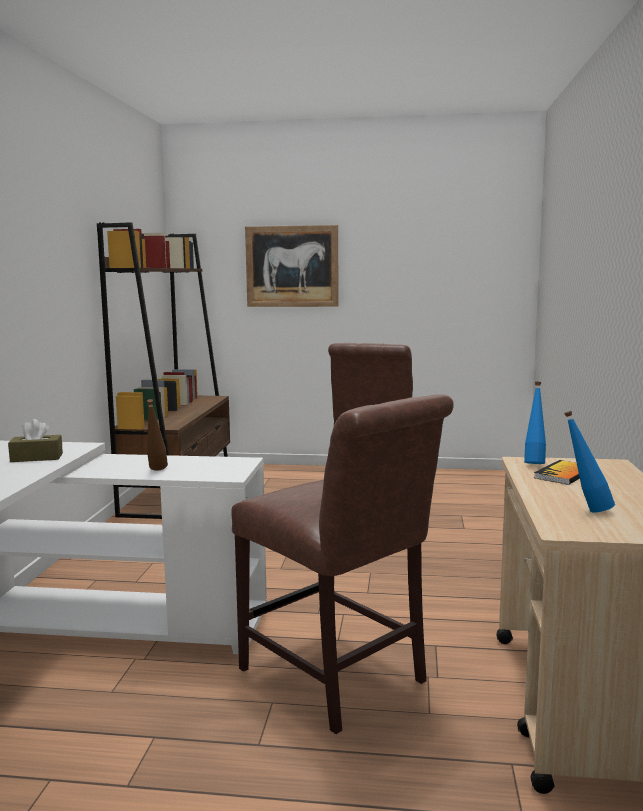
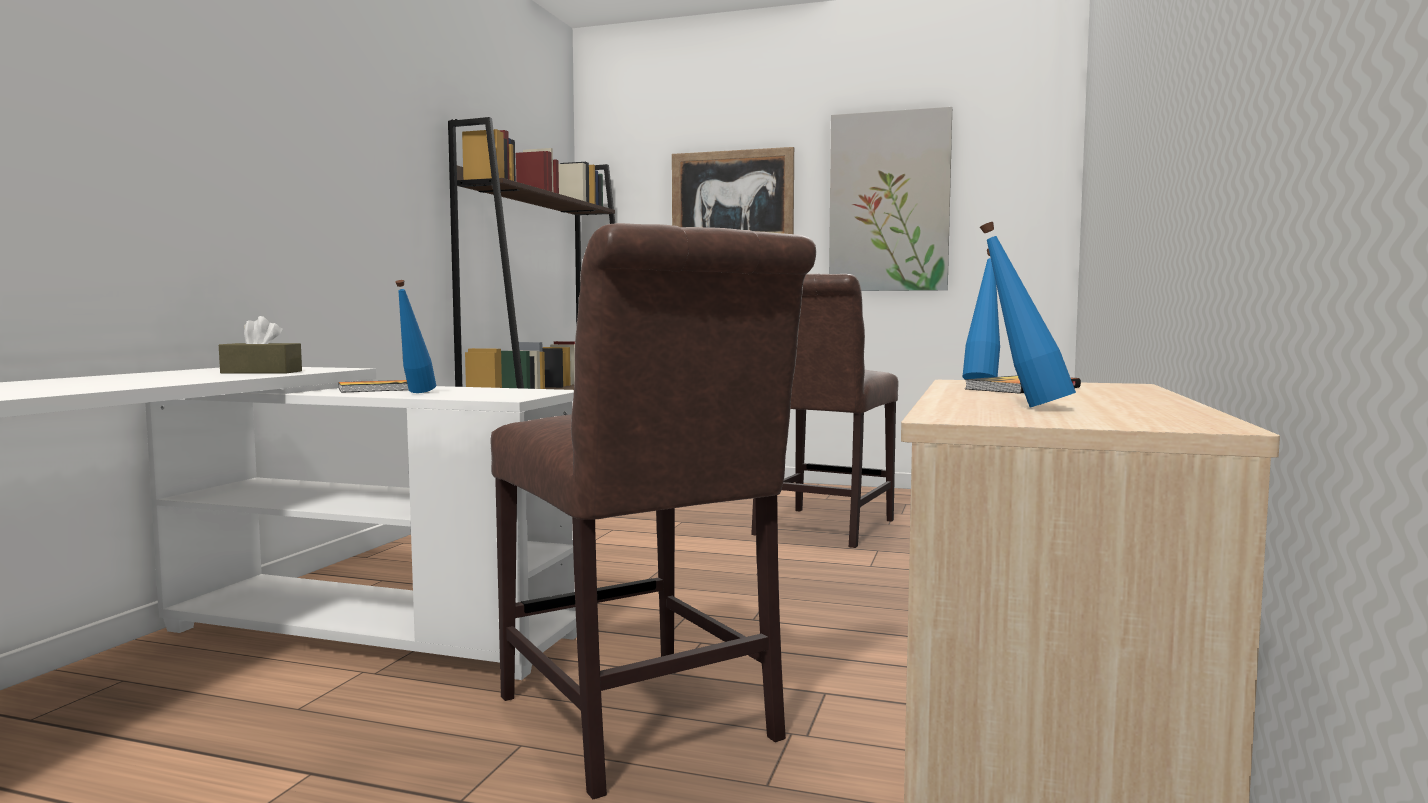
camera: 10 degrees right, 5 degrees down
brown bottle [147,399,168,471] -> blue bottle [395,280,436,393]
none -> book [339,380,409,393]
none -> picture [829,107,952,291]

